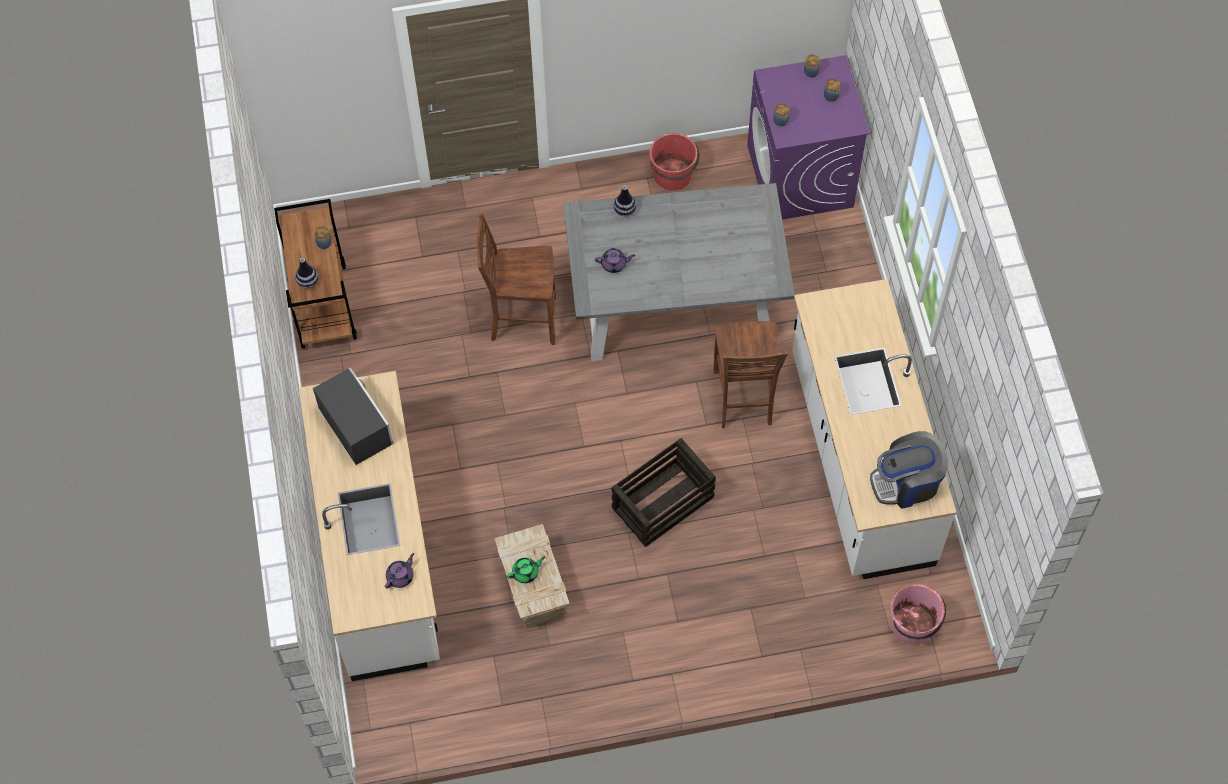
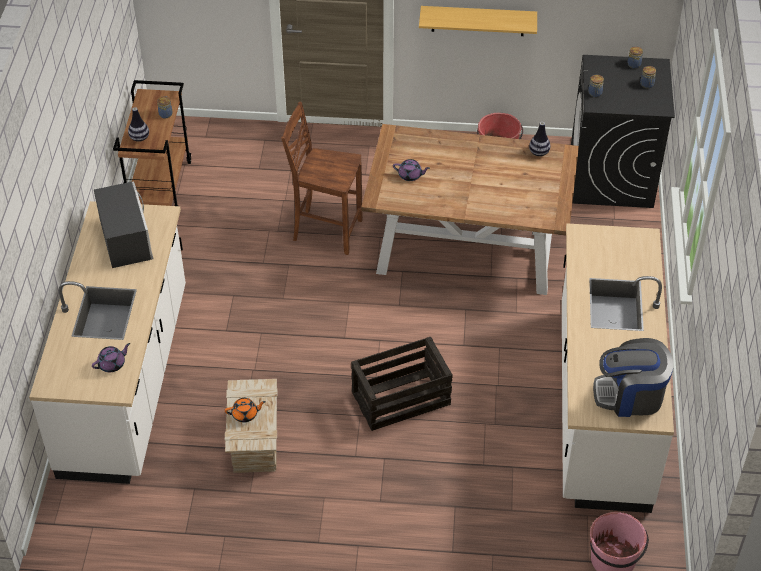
camera: 15 degrees right, 15 degrees down
green teapot [507,557,545,583] -> orange teapot [225,398,266,423]
grey dining table [563,183,795,361] -> brown dining table [361,124,579,295]
vase [614,185,636,216] -> vase moved to [529,122,551,156]
brown chair [713,321,788,428] -> none
purple washing machine [747,55,870,219] -> black washing machine [571,55,675,208]
none -> shelf [419,6,537,36]

